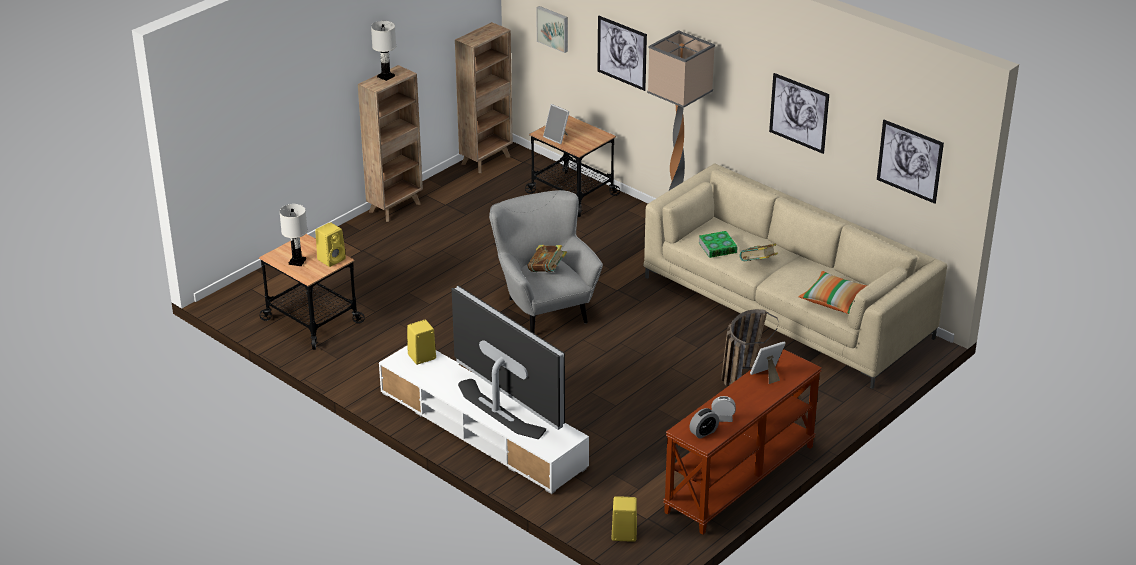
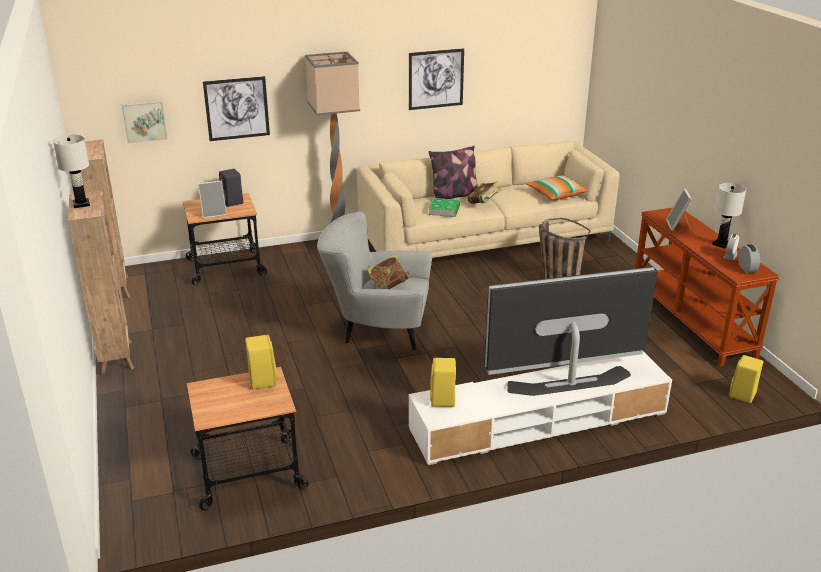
camera: 60 degrees left, 5 degrees down
white table lamp [279,204,307,266] -> white table lamp moved to [712,183,746,249]
picture [877,120,944,204] -> none
none -> black speaker [219,169,243,207]
none -> pillow [429,146,478,199]

